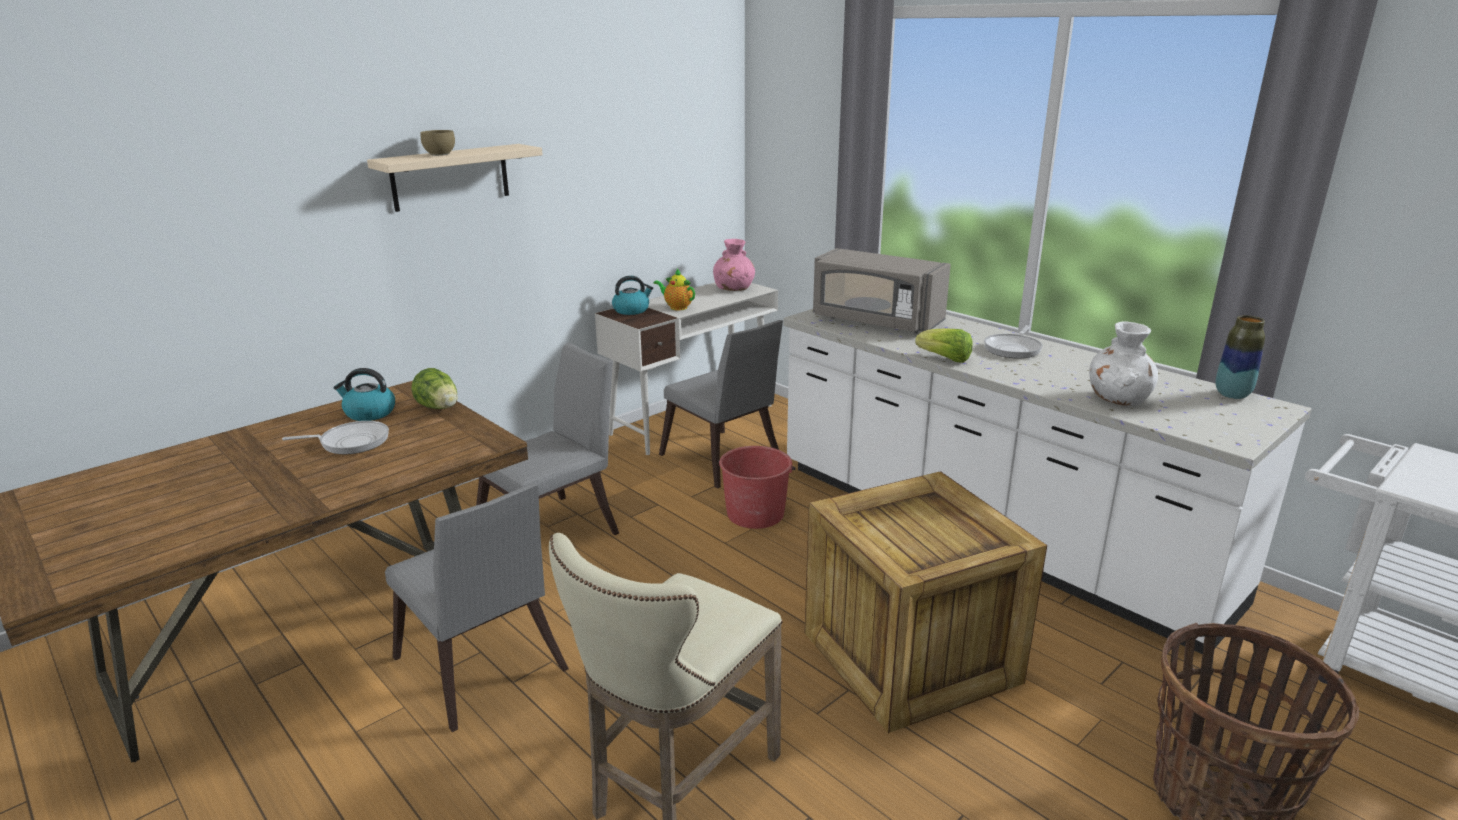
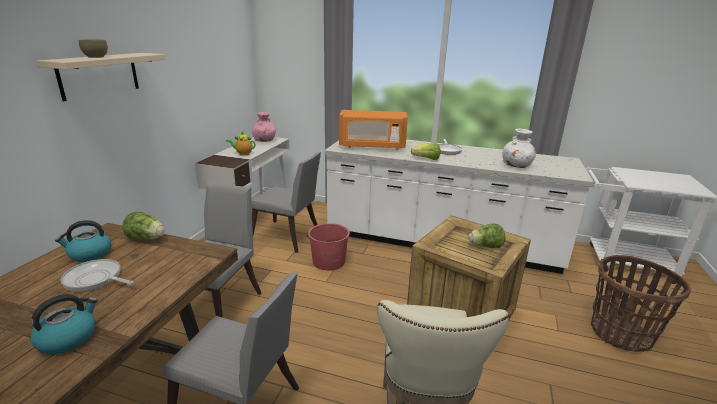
camera: 30 degrees left, 0 degrees up
frying pan [282,421,389,454] -> frying pan turned 120 degrees counterclockwise [61,259,134,292]
kettle [612,276,653,315] -> kettle moved to [30,294,98,354]
grey microwave [813,248,951,334] -> orange microwave [339,110,408,150]
vase [1215,315,1265,399] -> none
none -> lettuce [468,224,505,248]

